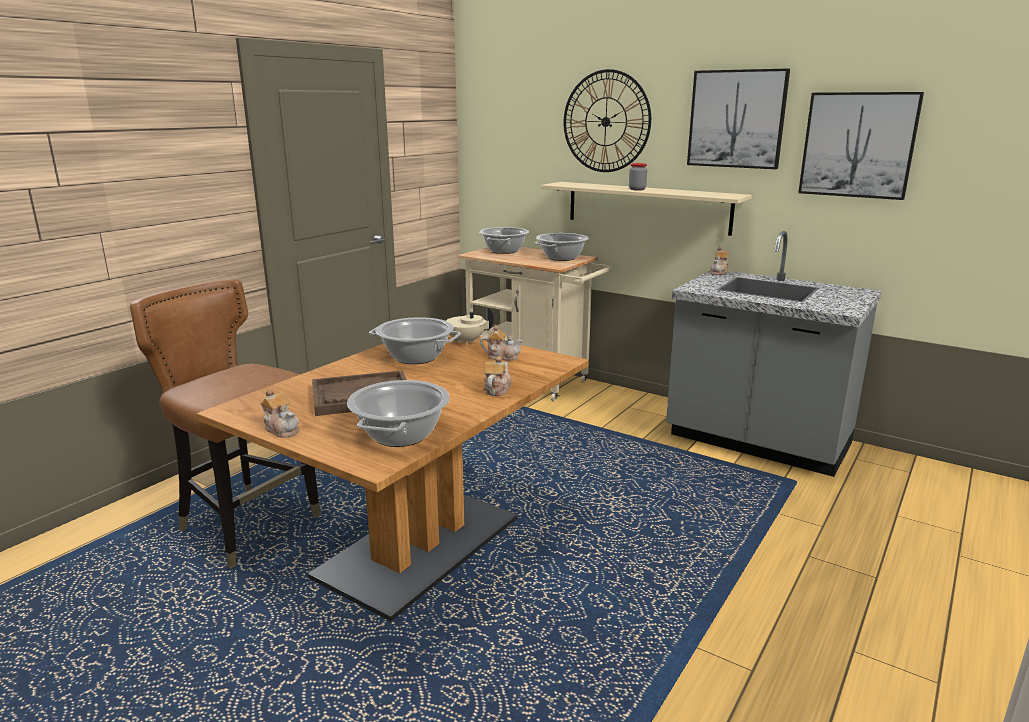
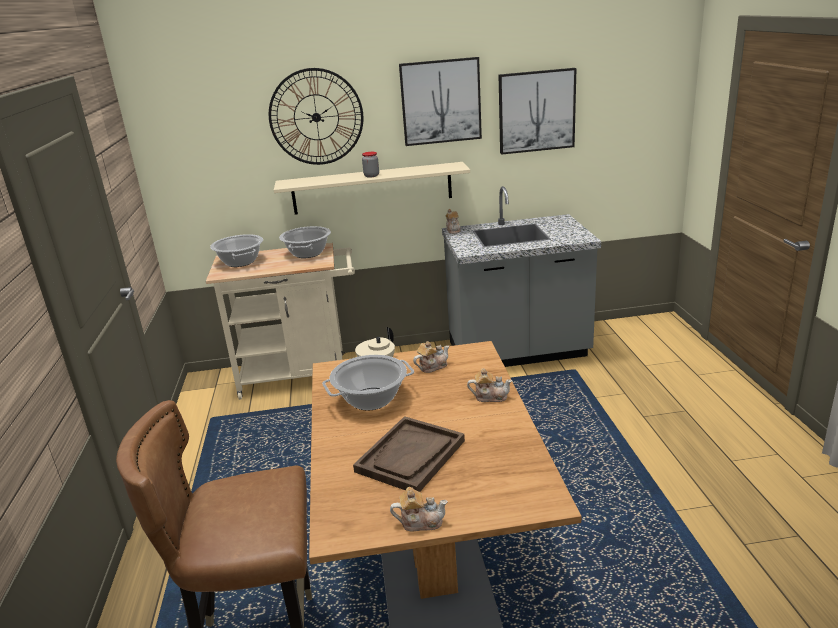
camera: 40 degrees left, 5 degrees up
cooking pot [347,380,450,447] -> none
teapot [483,356,511,396] -> teapot turned 120 degrees clockwise [467,368,512,402]

